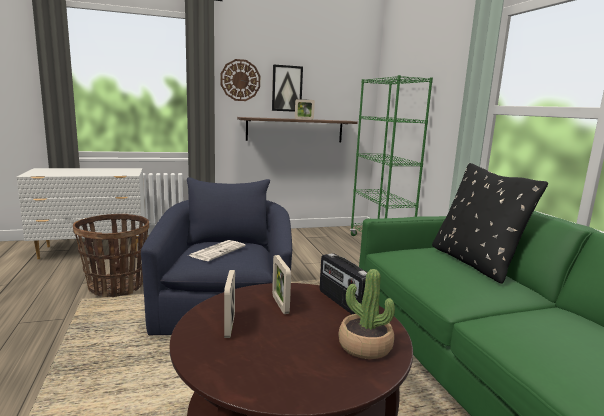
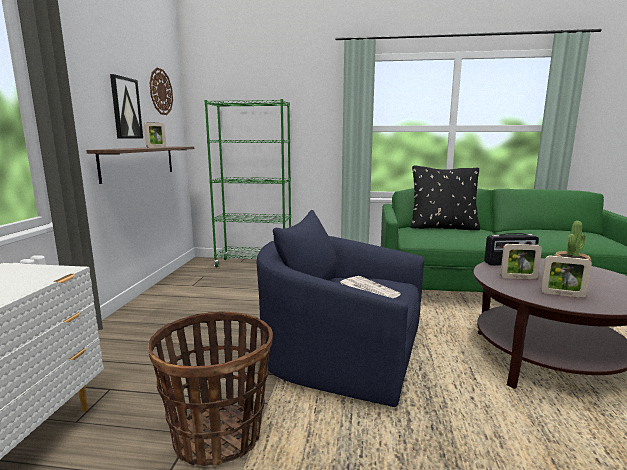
camera: 65 degrees left, 0 degrees up
wall clock [220,59,260,101] -> wall clock moved to [150,68,173,115]

